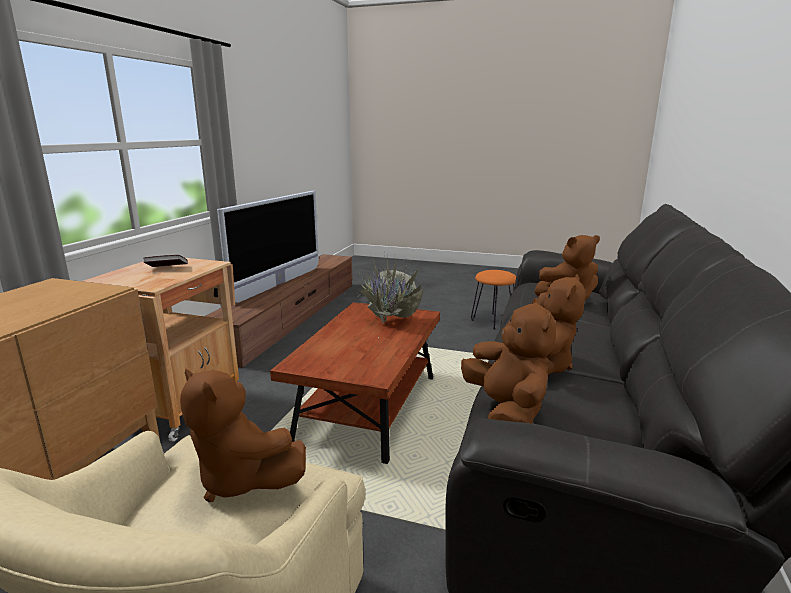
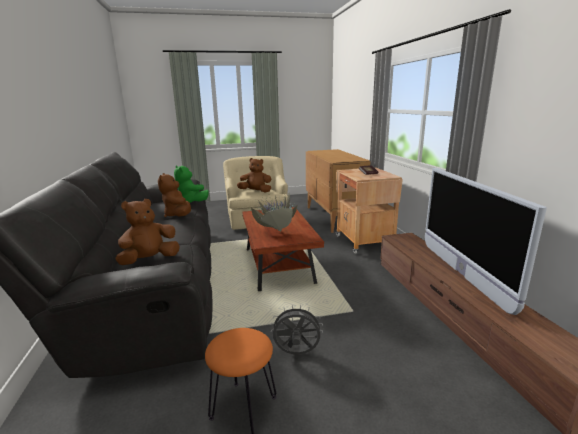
camera: 150 degrees right, 0 degrees up
brown plush toy [461,298,556,424] -> green plush toy [174,166,209,203]
none -> grey fan [270,305,323,354]

